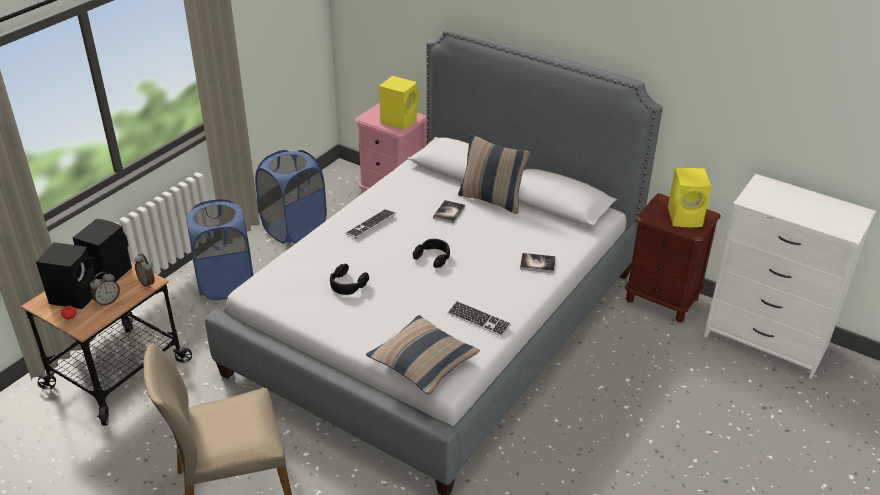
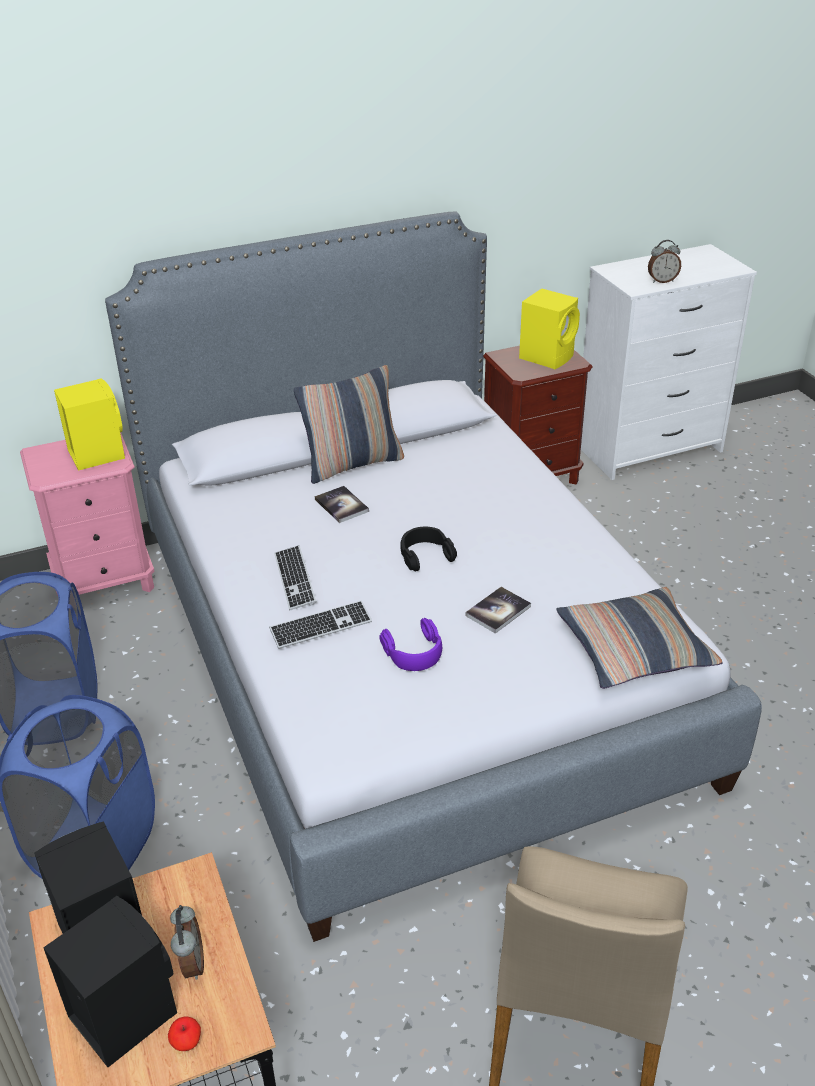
camera: 55 degrees left, 0 degrees up
alarm clock [135,253,155,288] -> alarm clock moved to [648,240,681,283]
black headphones [330,264,369,295] -> purple headphones [379,618,442,671]
keyboard [447,301,511,337] -> keyboard moved to [269,600,372,649]
book [520,253,556,273] -> book moved to [465,587,531,634]

